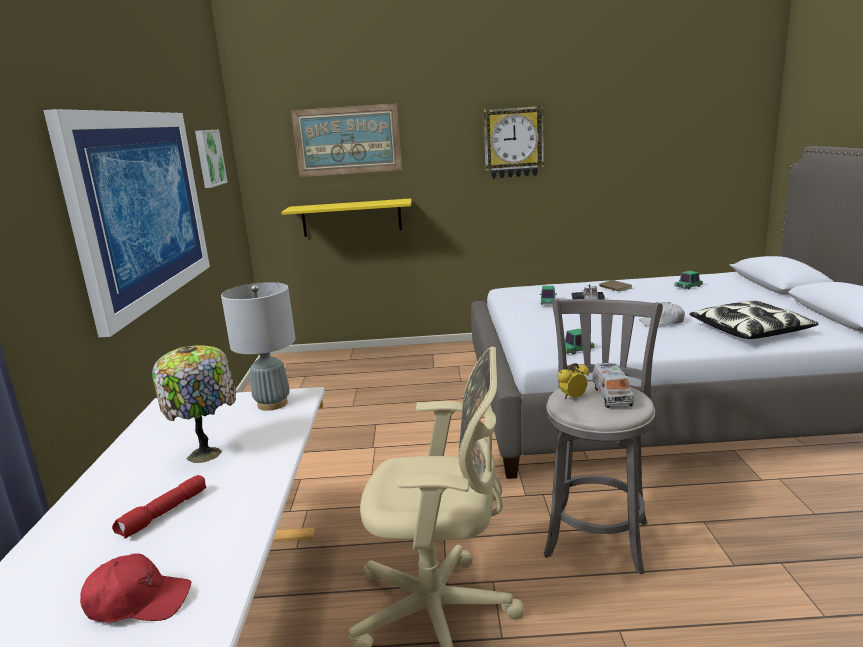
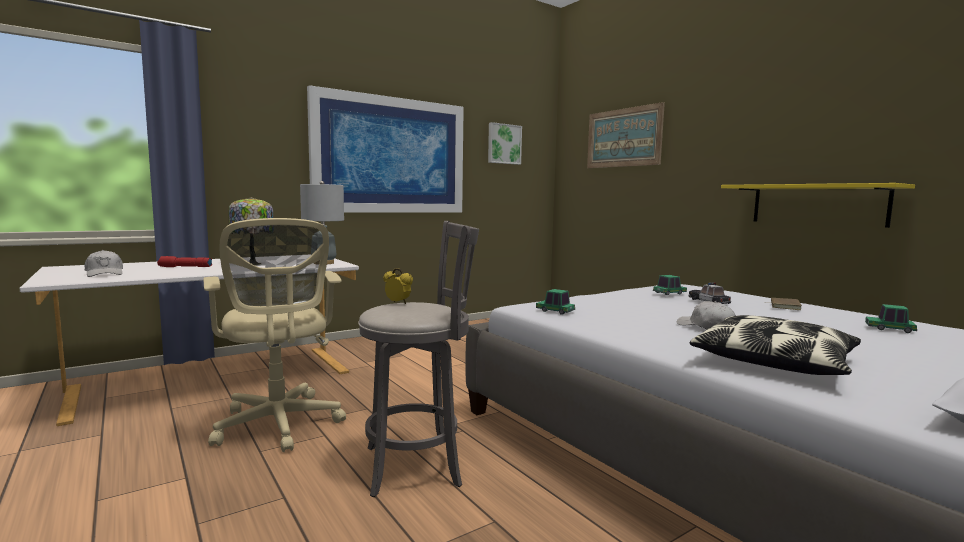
camera: 55 degrees right, 10 degrees down
red cap [80,553,191,623] -> white cap [85,250,123,277]
yellow shelf [282,198,411,237] -> yellow shelf moved to [721,183,915,228]
wall clock [483,106,544,178] -> none
toy truck [592,363,634,408] -> none

